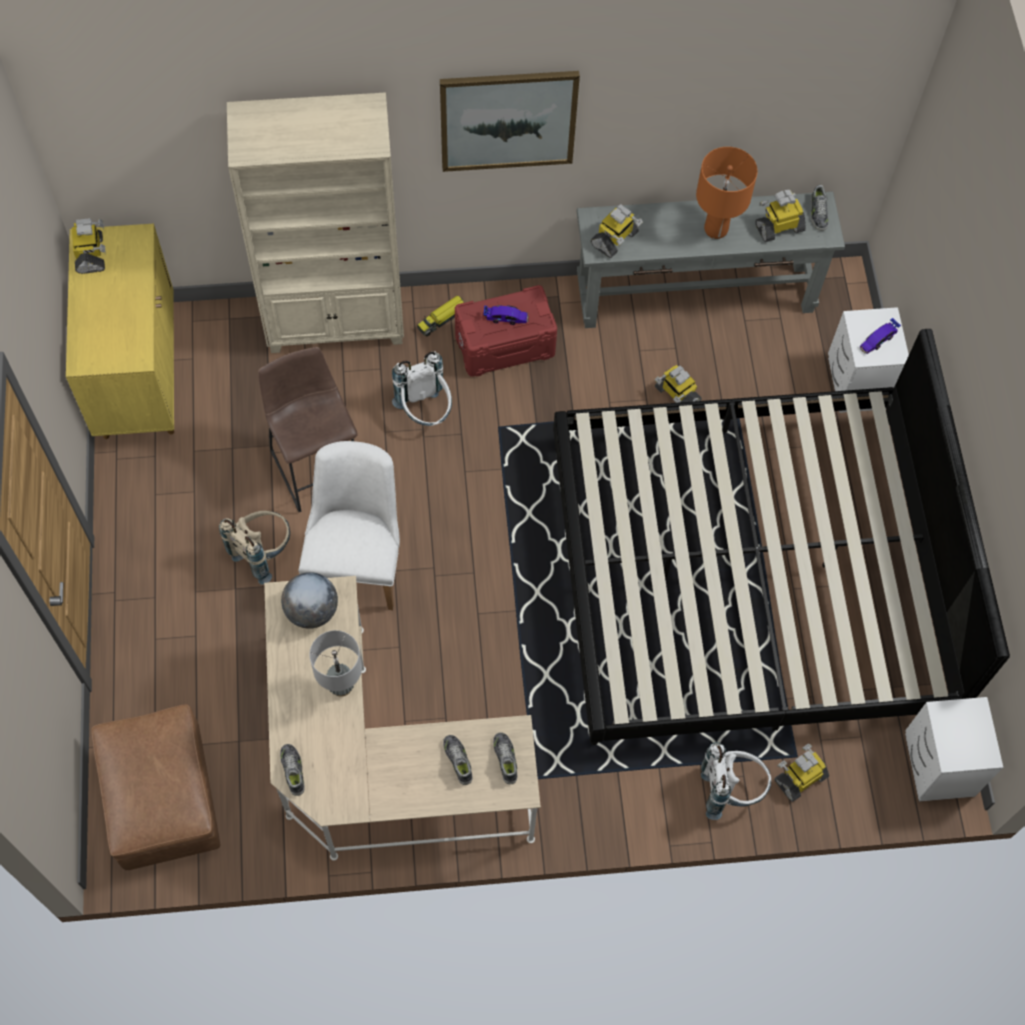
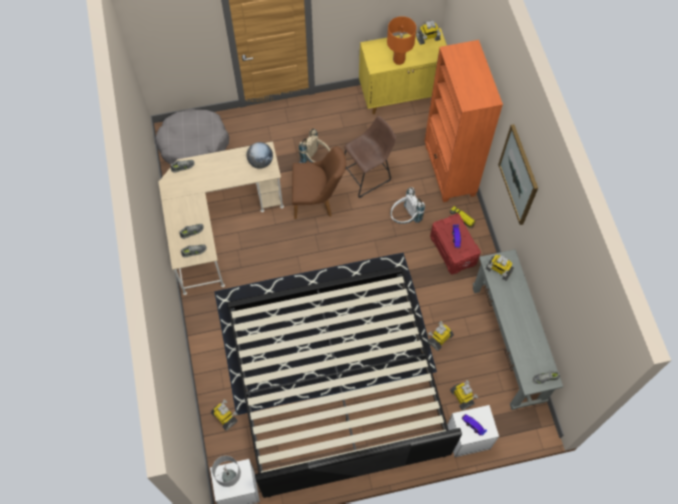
camera: 85 degrees right, 0 degrees up
brown ottoman [92,704,220,870] -> grey dog bed [155,109,229,164]
beige bookcase [227,92,404,353] -> orange bookcase [425,40,503,202]
white chair [299,441,400,610] -> brown chair [292,146,346,219]
grey table lamp [309,630,362,697] -> grey table lamp moved to [212,456,241,487]
orange table lamp [696,147,758,239] -> orange table lamp moved to [387,16,416,65]
white backpack [701,742,771,820] -> none
toy robot [755,190,806,242] -> toy robot moved to [450,380,478,410]

